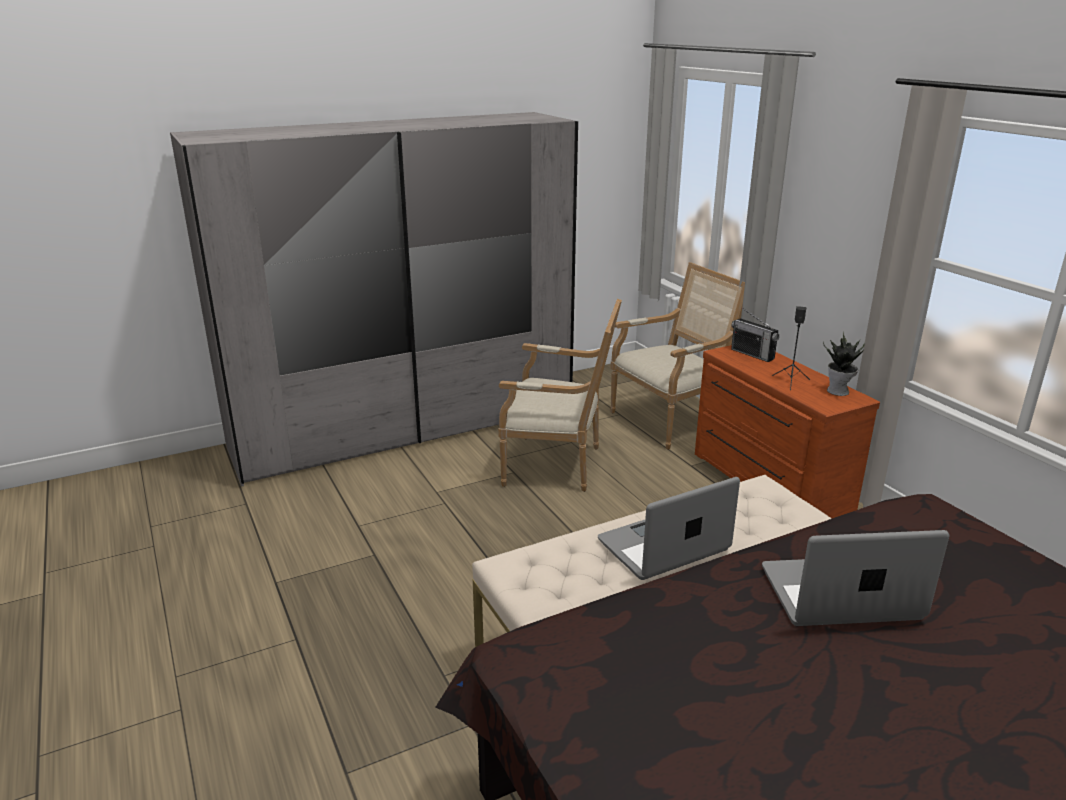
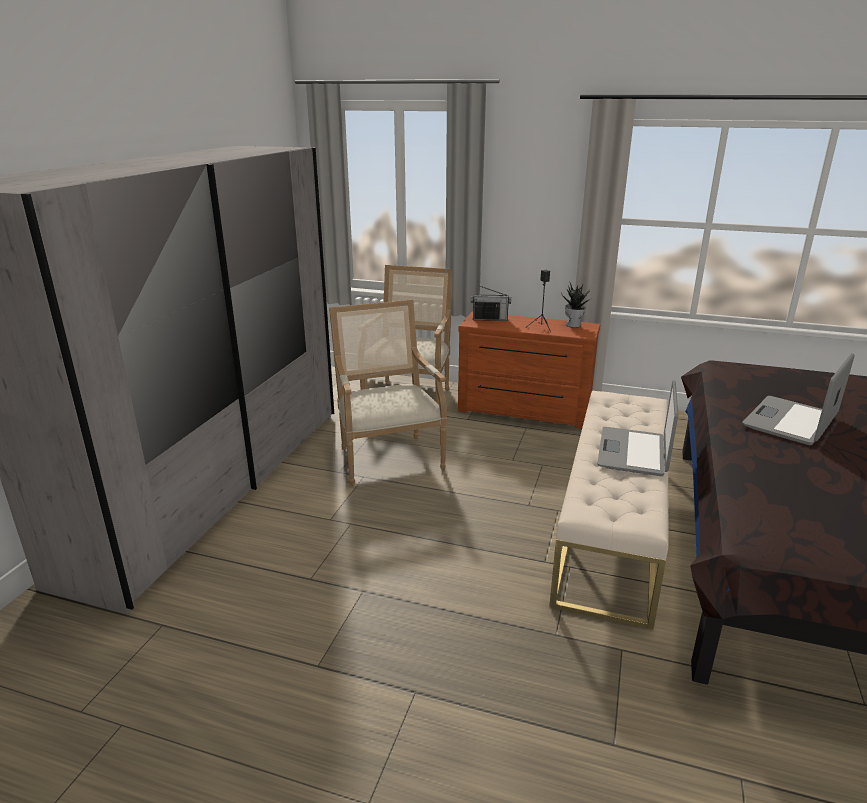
camera: 45 degrees left, 0 degrees up
armchair [498,299,622,492] -> armchair turned 75 degrees counterclockwise [329,300,447,486]

